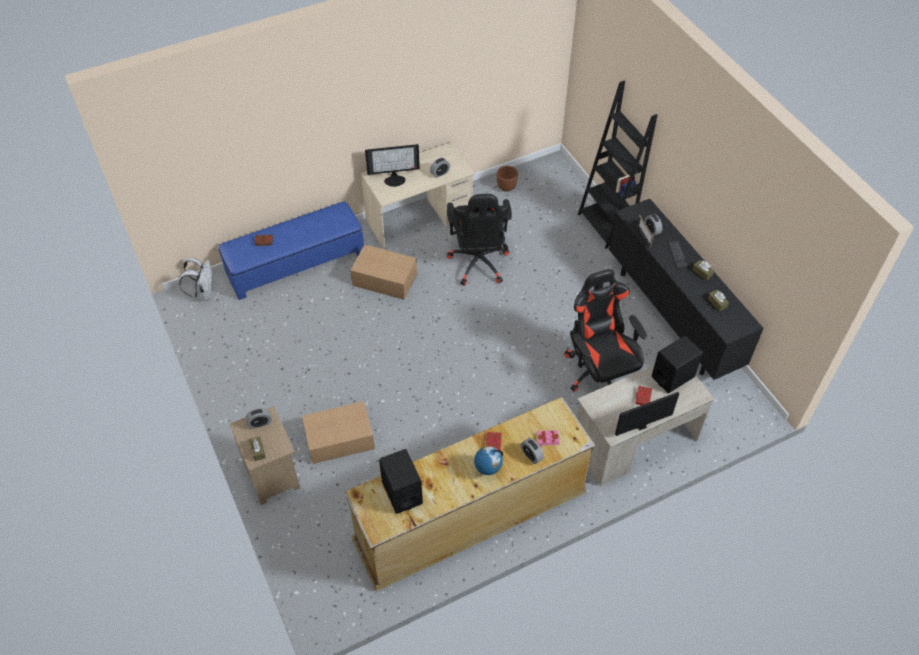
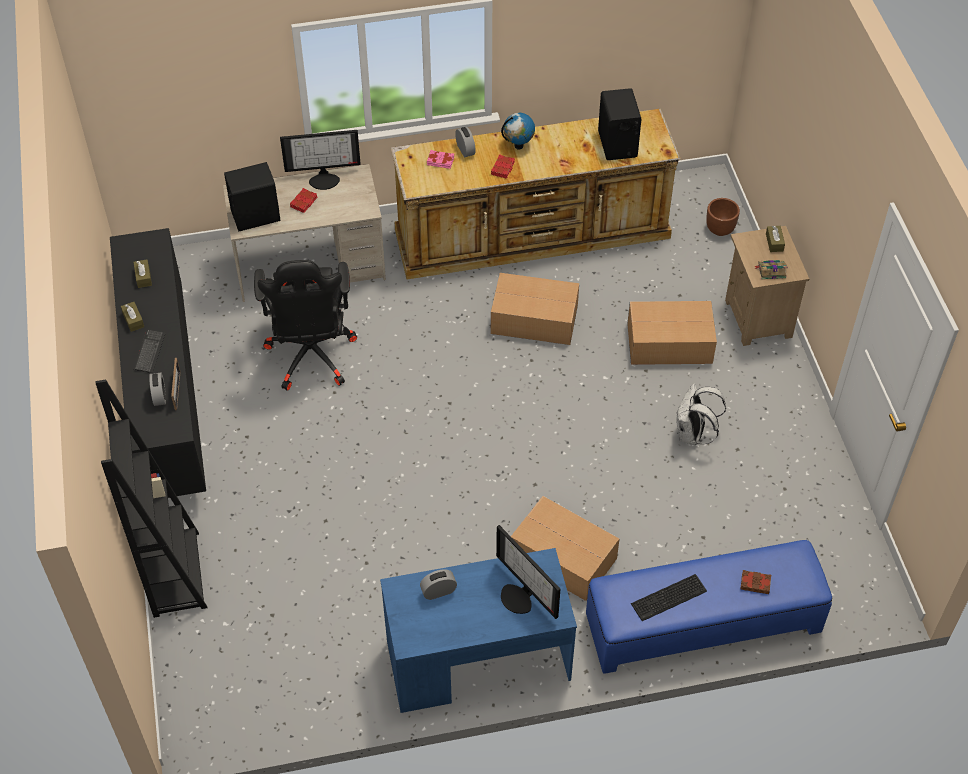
camera: 165 degrees left, 0 degrees up
white backpack [179,258,213,301] -> white backpack moved to [676,383,726,445]
alarm clock [246,408,271,429] -> book [754,260,788,280]
beige desk [361,142,474,250] -> blue desk [380,548,577,713]
monitor [365,144,420,187] -> monitor turned 135 degrees counterclockwise [496,525,560,619]
black office chair [447,194,512,286] -> none
brown planter [497,166,518,192] -> brown planter moved to [706,198,740,236]
none -> cardboard box [491,273,579,345]
none -> keyboard [631,574,707,621]

